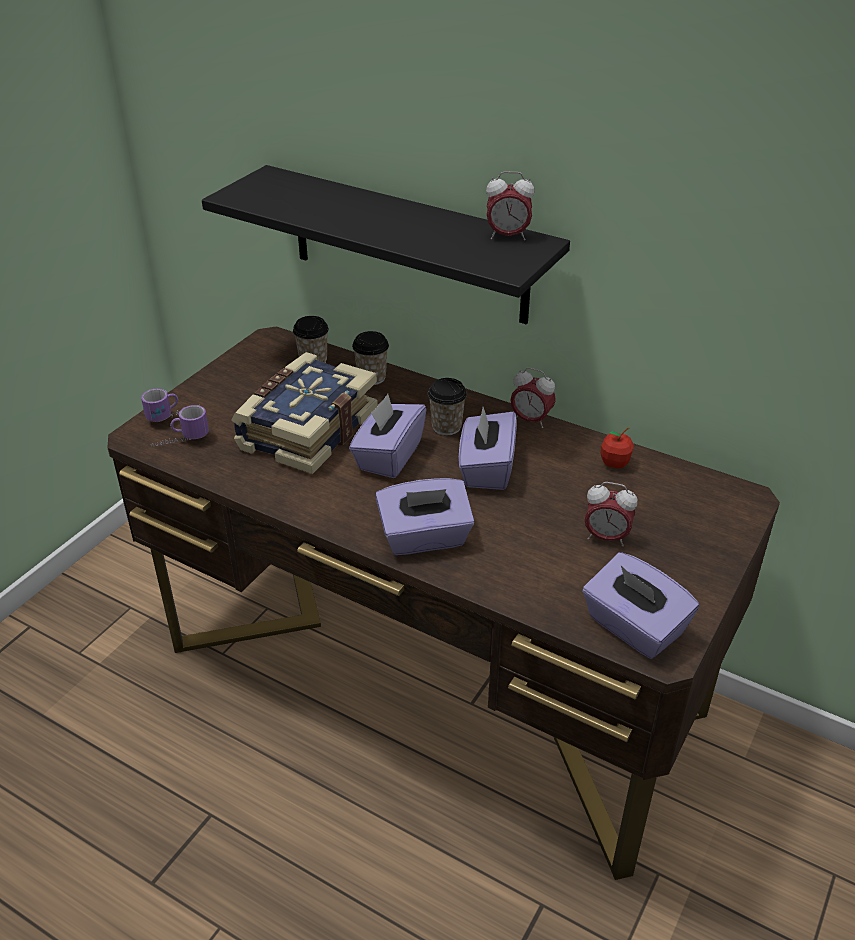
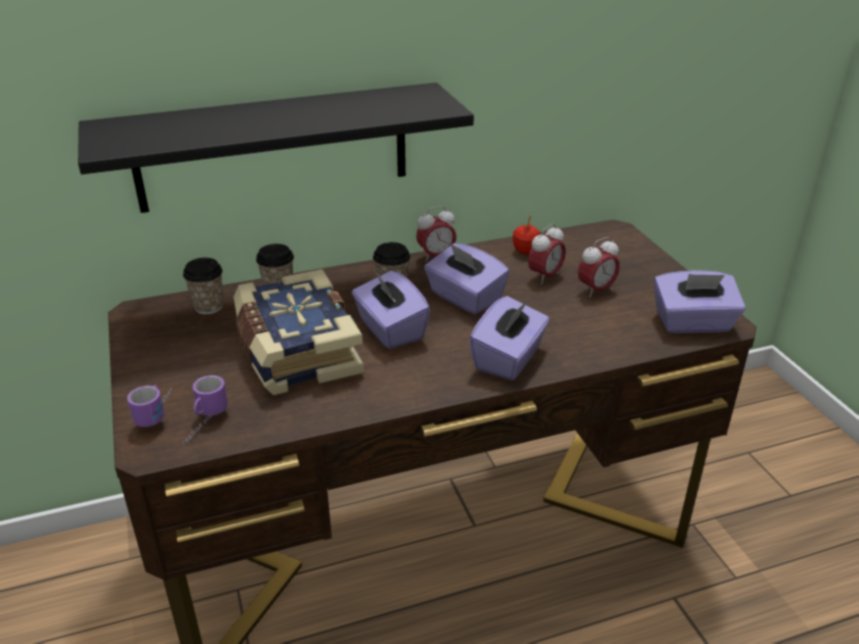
camera: 50 degrees left, 5 degrees down
alarm clock [486,172,534,240] -> alarm clock moved to [528,224,566,284]

